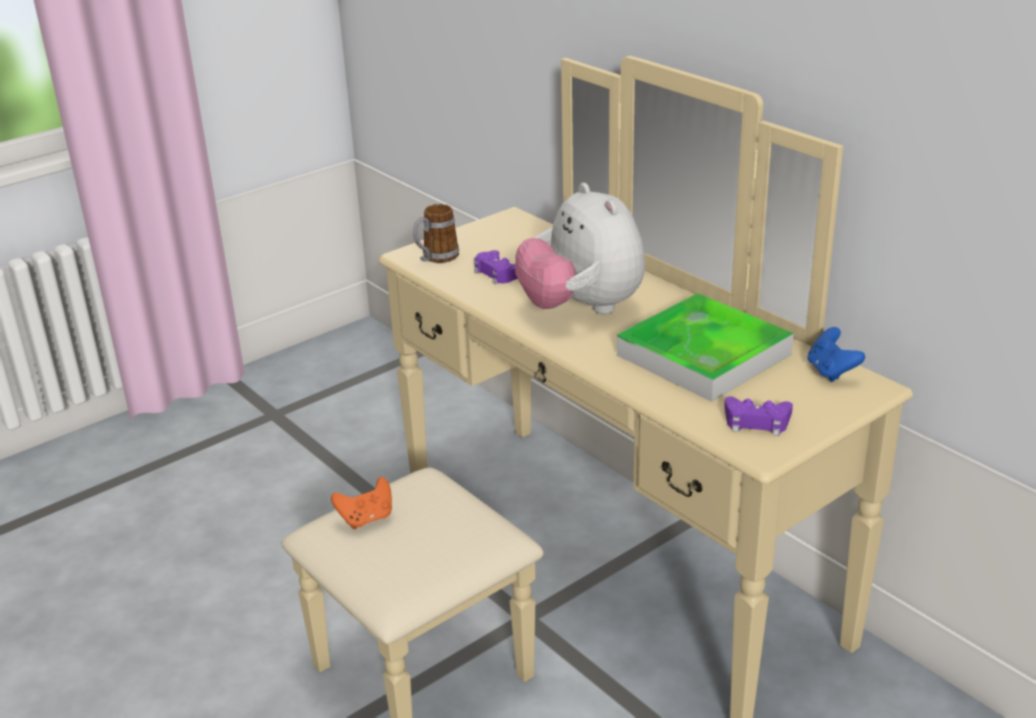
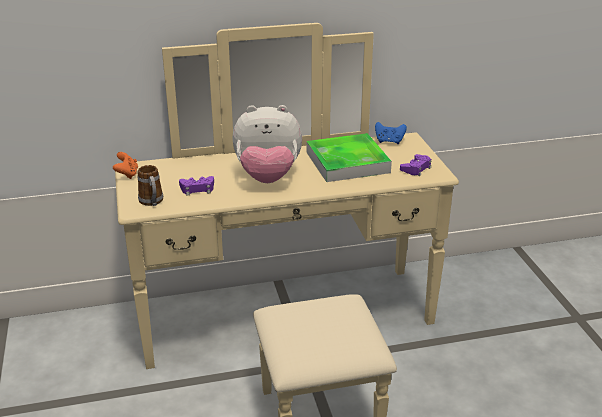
camera: 65 degrees left, 0 degrees up
orange game controller [331,477,392,529] -> orange game controller moved to [113,152,138,179]

